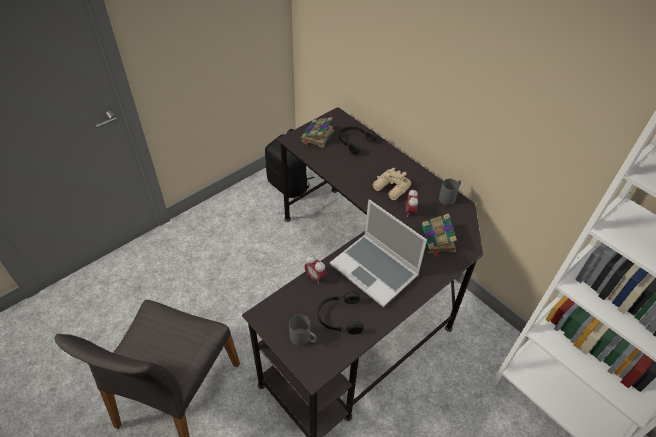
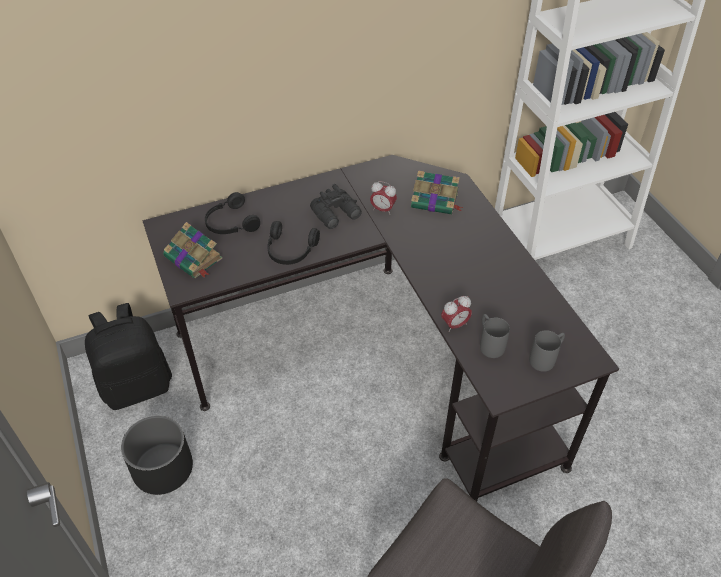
camera: 70 degrees left, 0 degrees up
black headphones [318,291,364,335] -> black headphones moved to [267,221,320,265]
laptop [330,199,427,307] -> none
beige binoculars [373,168,411,200] -> black binoculars [310,184,362,229]
grey mug [439,179,461,205] -> grey mug moved to [480,314,510,358]
none -> black planter [121,415,193,495]

